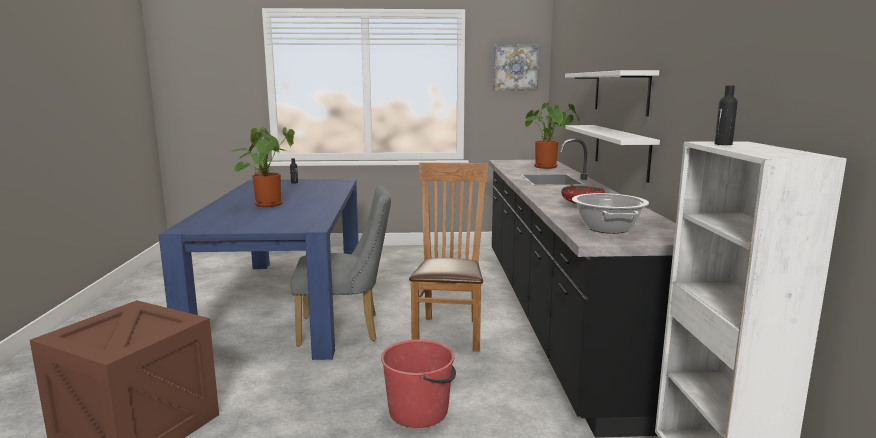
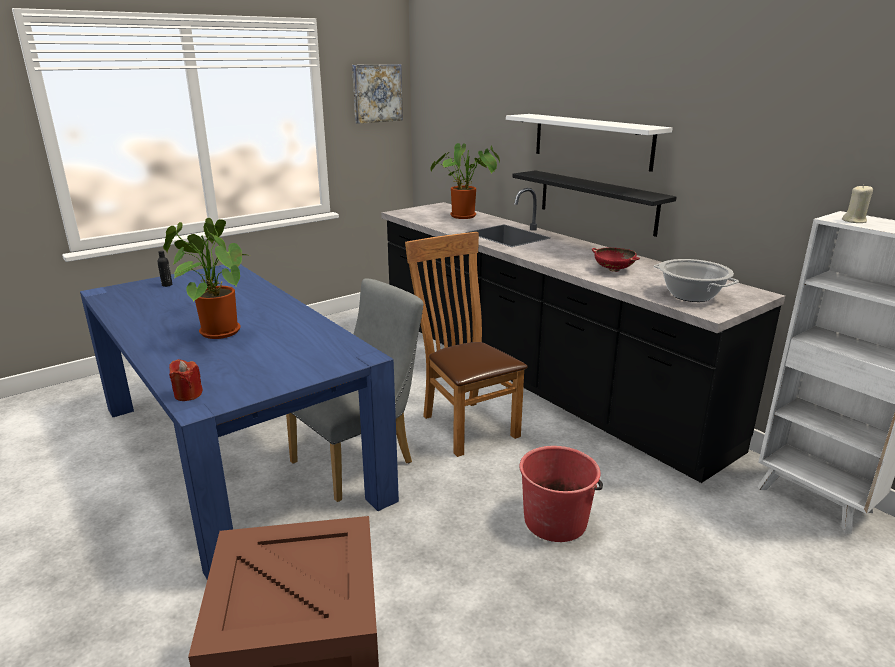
camera: 35 degrees left, 10 degrees up
white shelf [565,125,660,183] -> black shelf [512,170,676,237]
black bottle [714,85,738,145] -> beige candle [842,185,873,223]
none -> red candle [169,359,203,401]

